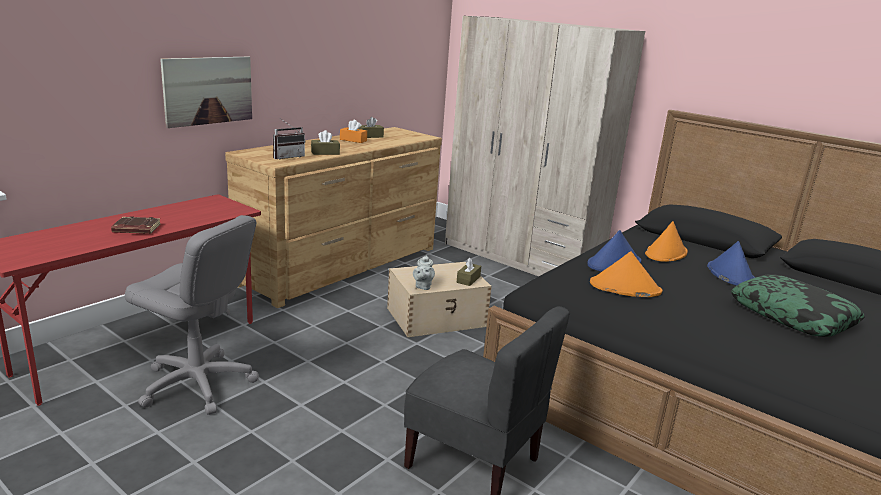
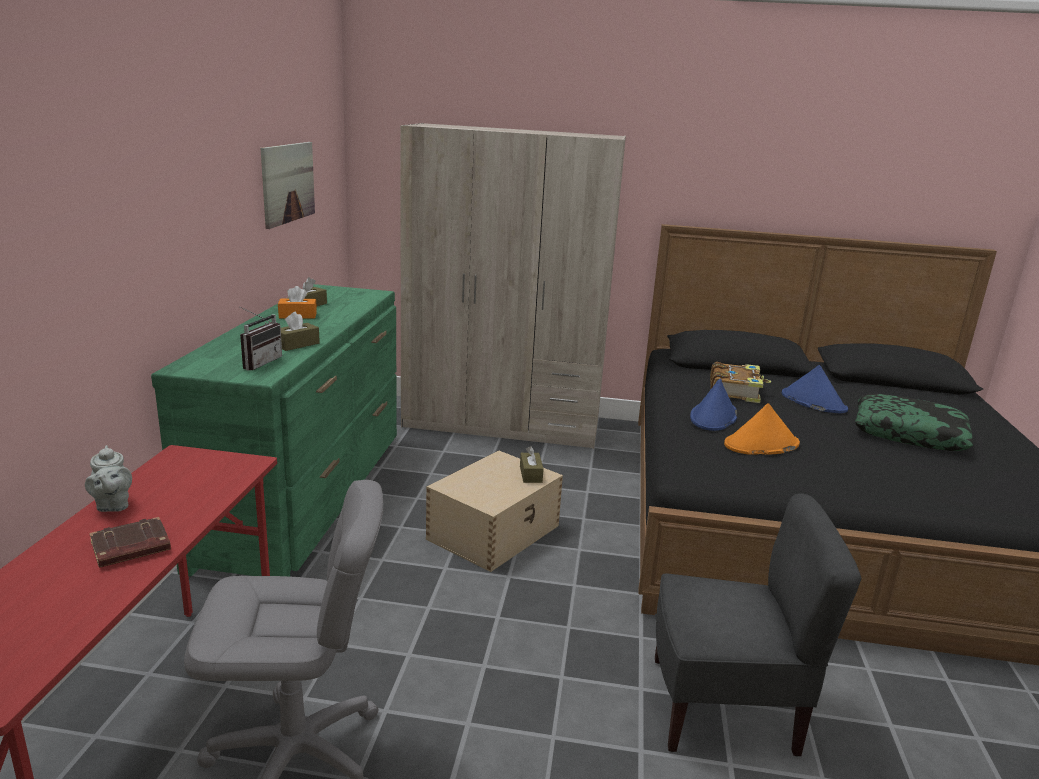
camera: 30 degrees left, 0 degrees up
picture [160,56,252,128] -> picture moved to [260,142,315,229]
brown dresser [225,127,442,308] -> green dresser [151,284,397,576]
grey teapot [413,255,435,290] -> grey teapot moved to [85,445,132,512]
orange hat [645,221,688,262] -> book [710,362,771,403]

